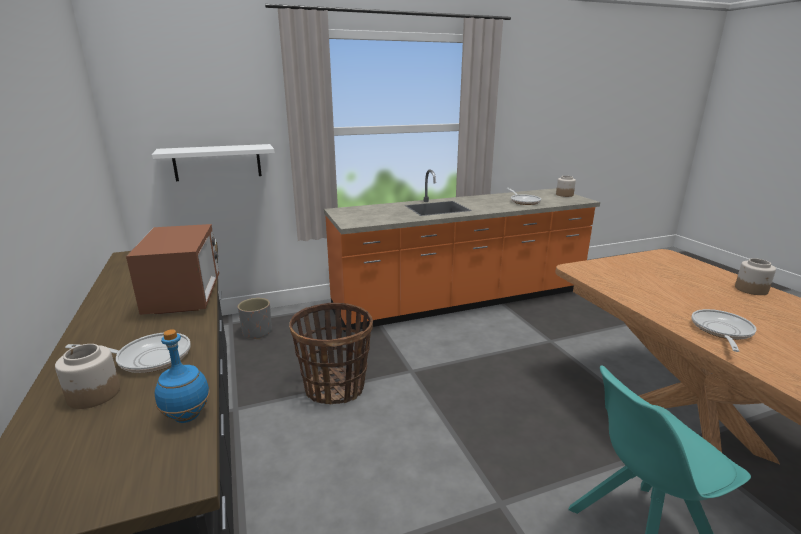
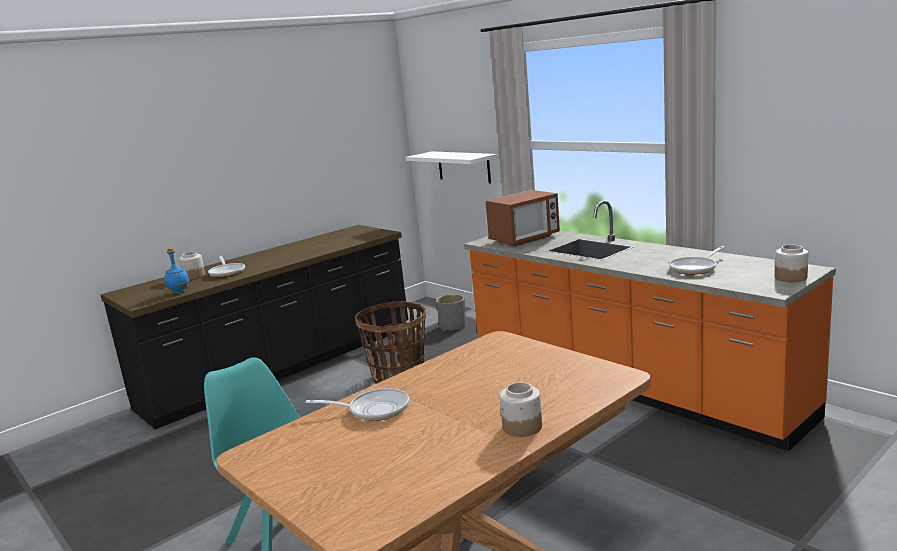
camera: 70 degrees right, 5 degrees down
microwave [126,224,219,315] -> microwave moved to [486,190,560,246]

